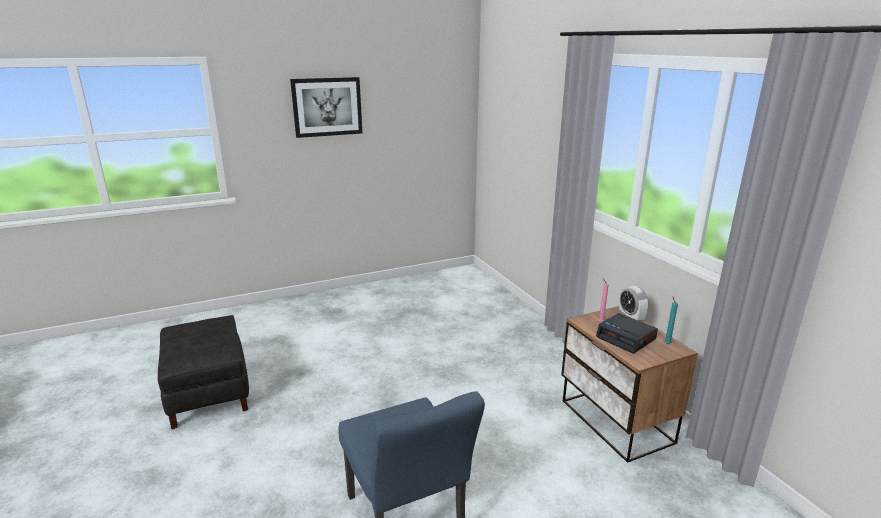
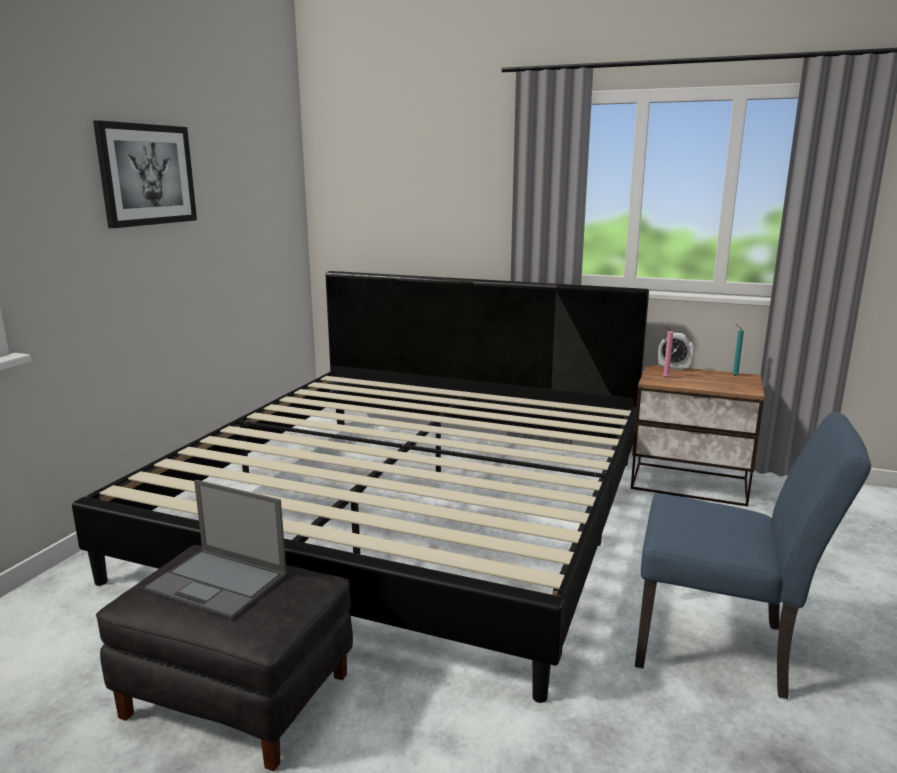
camera: 45 degrees left, 5 degrees down
alarm clock [596,313,658,354] -> none
none -> bed [72,271,649,703]
none -> laptop [144,480,287,619]

